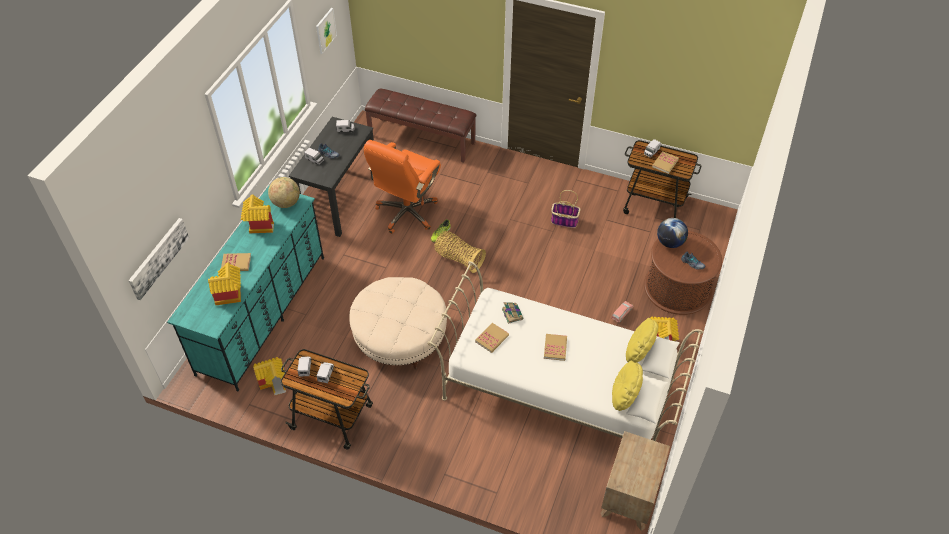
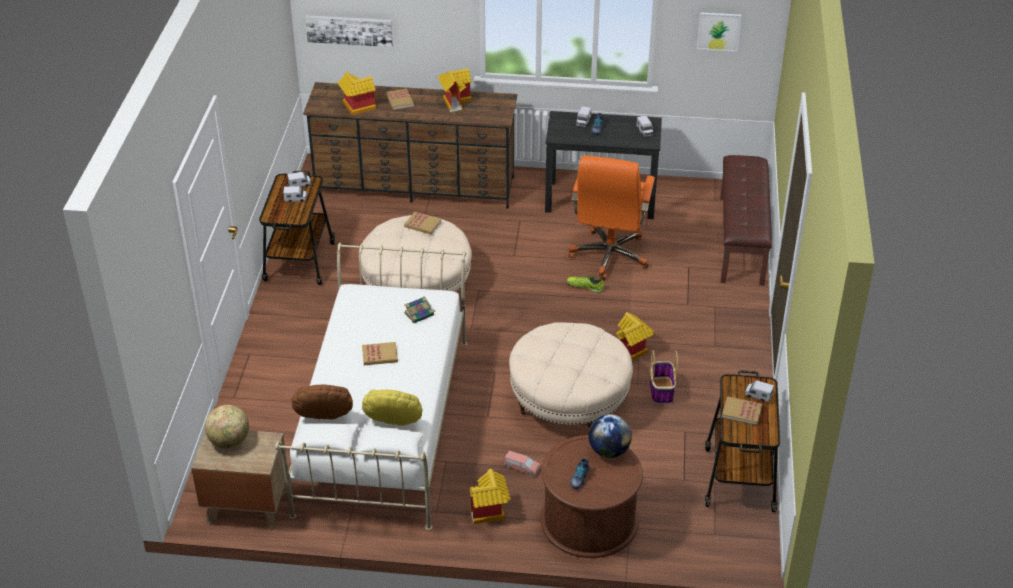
camera: 75 degrees right, 10 degrees down
turquoise dresser [167,185,324,391] -> brown dresser [303,82,517,209]
toy house [253,357,286,396] -> toy house moved to [616,312,654,361]
globe [268,177,300,208] -> globe moved to [205,405,249,449]
orange office chair [364,140,441,234] -> orange office chair turned 90 degrees counterclockwise [569,155,655,281]
basket [434,231,486,273] -> none
book [475,323,509,353] -> book moved to [404,212,441,235]
yellow pillow [612,360,643,411] -> brown pillow [291,385,353,419]
none -> beige ottoman [509,322,633,434]

